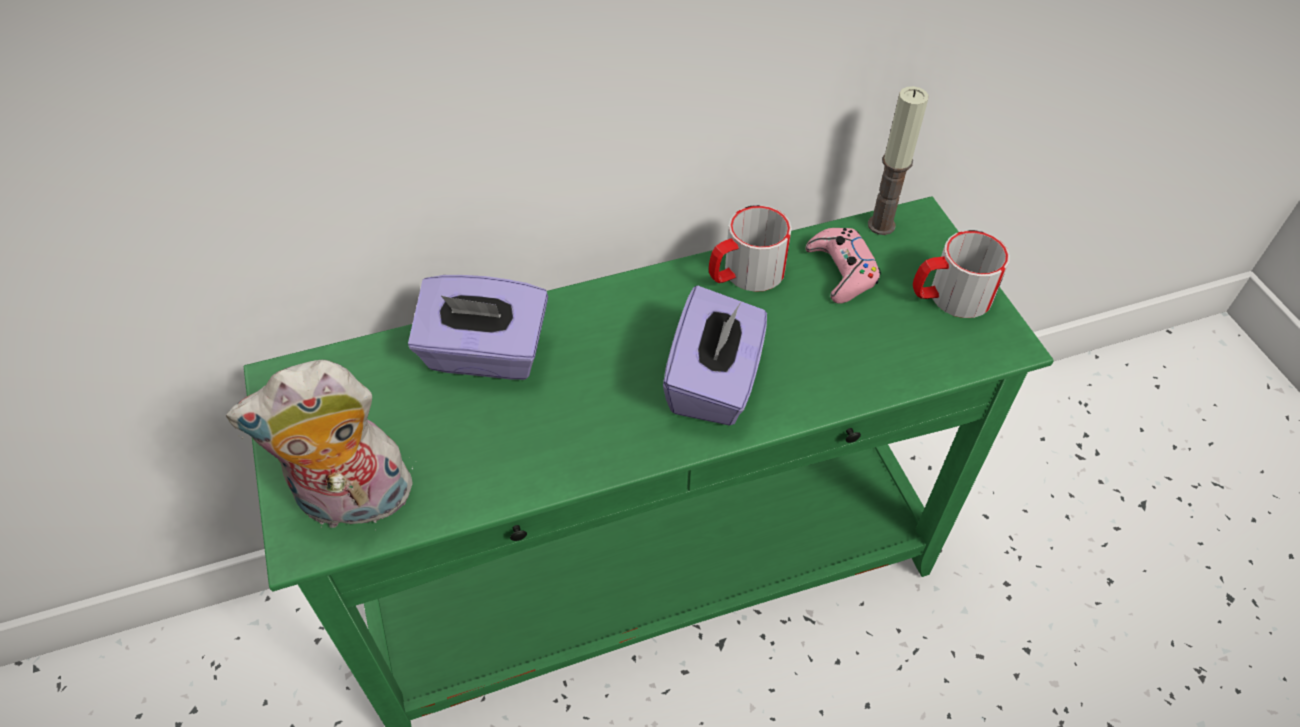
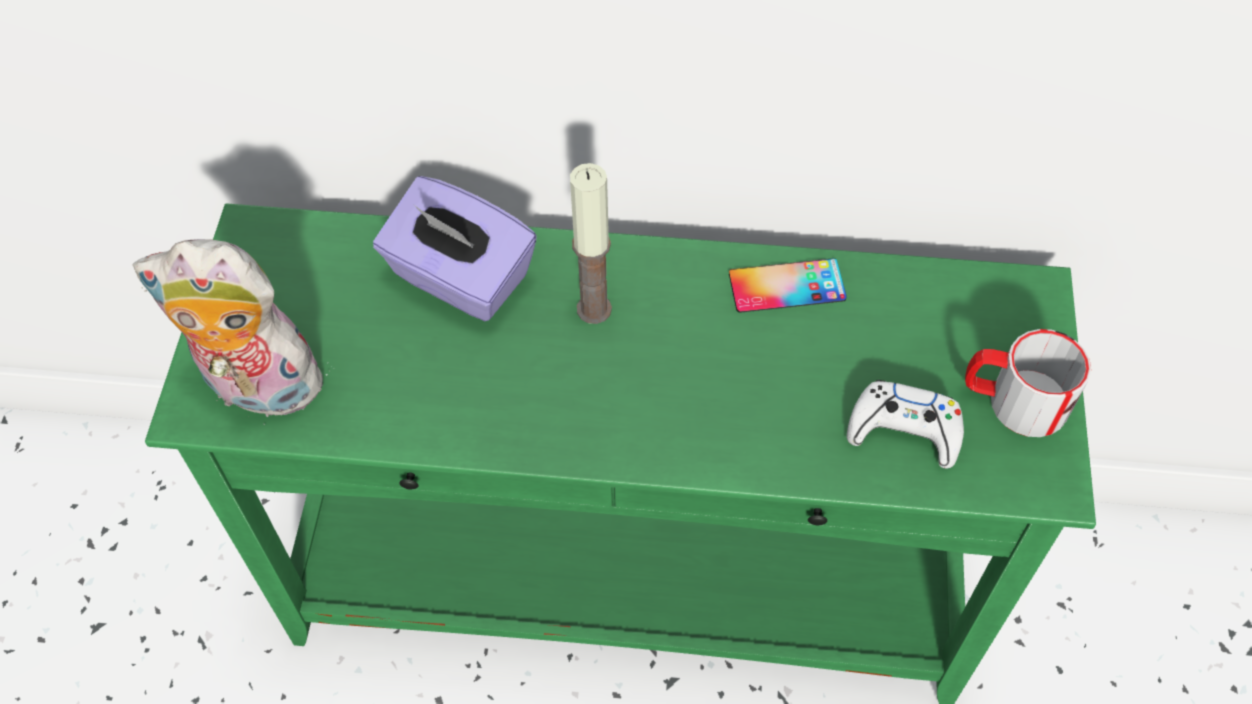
camera: 25 degrees right, 5 degrees up
purple tissue box [663,286,767,426] -> none
mug [709,205,792,292] -> phone [729,258,847,313]
pink game controller [806,228,881,304] -> none
candle [868,86,929,235] -> candle moved to [570,163,612,324]
none -> white game controller [847,380,964,469]

